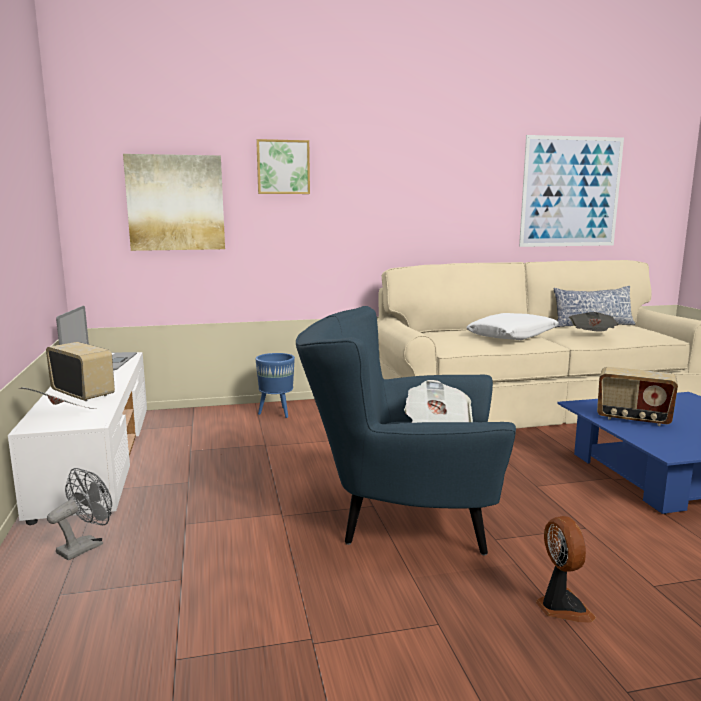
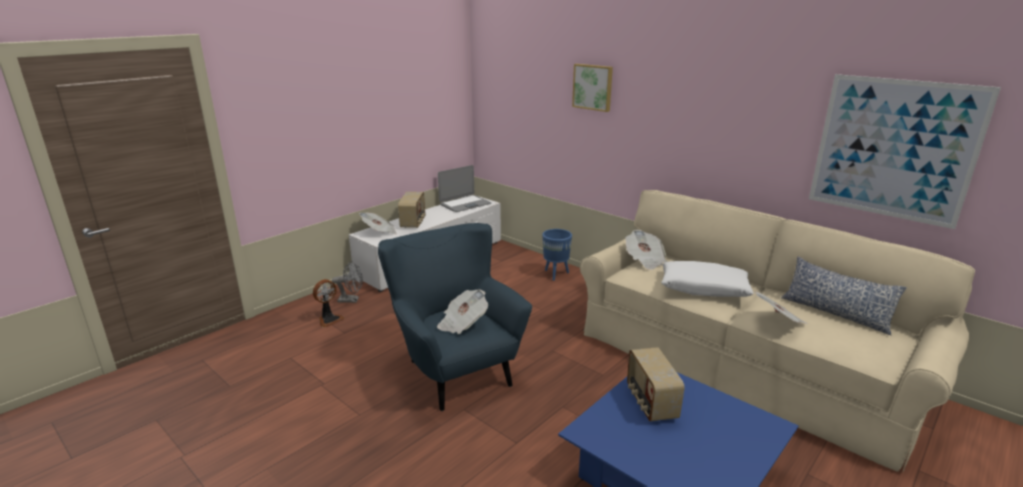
camera: 55 degrees right, 10 degrees up
picture [123,154,225,251] -> none
fan [536,516,596,623] -> fan moved to [313,279,344,328]
none -> newspaper [625,230,667,270]

